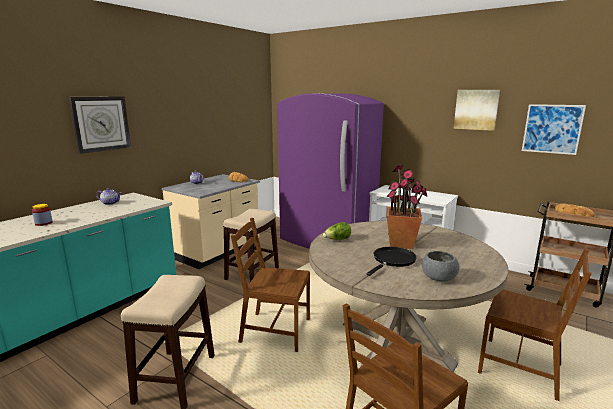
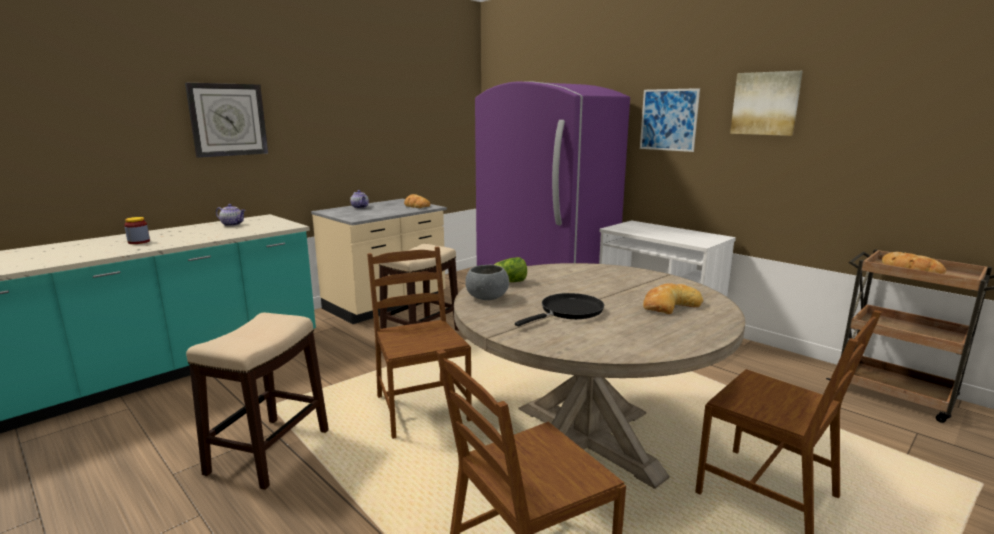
camera: 10 degrees right, 0 degrees up
brown chair [231,218,310,352] -> brown chair turned 45 degrees clockwise [367,247,472,439]
potted plant [386,165,427,249] -> none
grey bowl [422,251,459,282] -> grey bowl moved to [465,265,509,300]
picture [522,104,586,155] -> picture moved to [640,88,700,152]
none -> bread [643,283,703,314]

